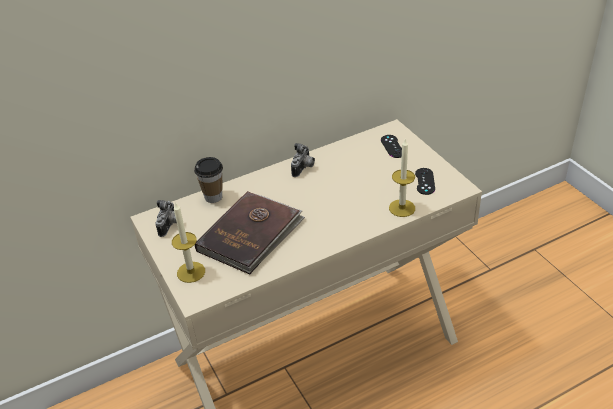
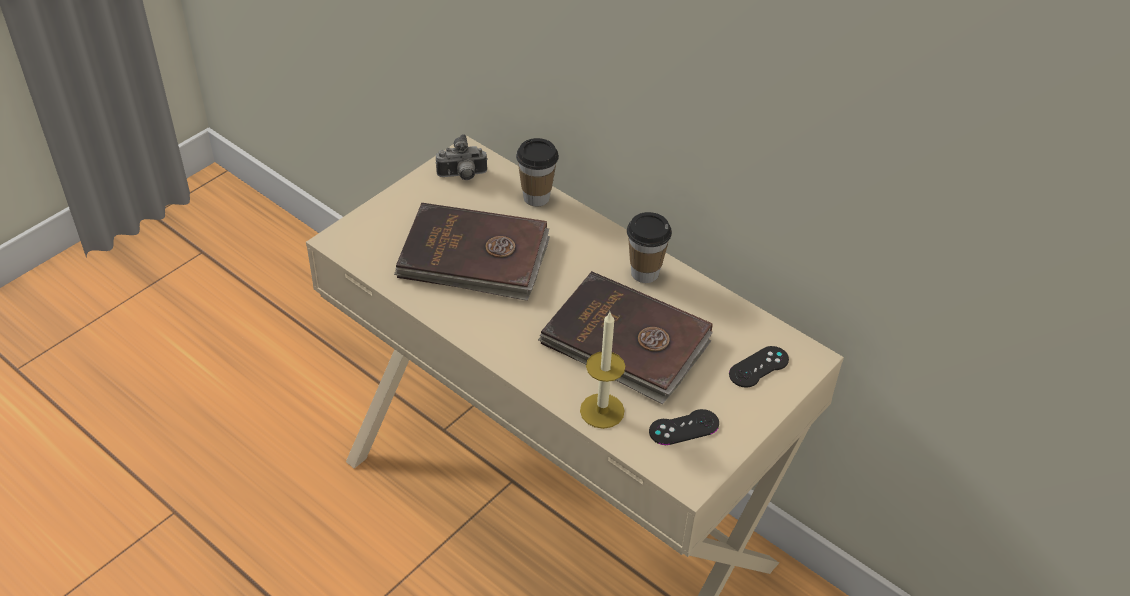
camera: 65 degrees right, 5 degrees up
candle [172,202,205,283] -> none
camera [291,143,315,177] -> cup [627,212,672,283]
none -> brown book [538,271,713,404]

